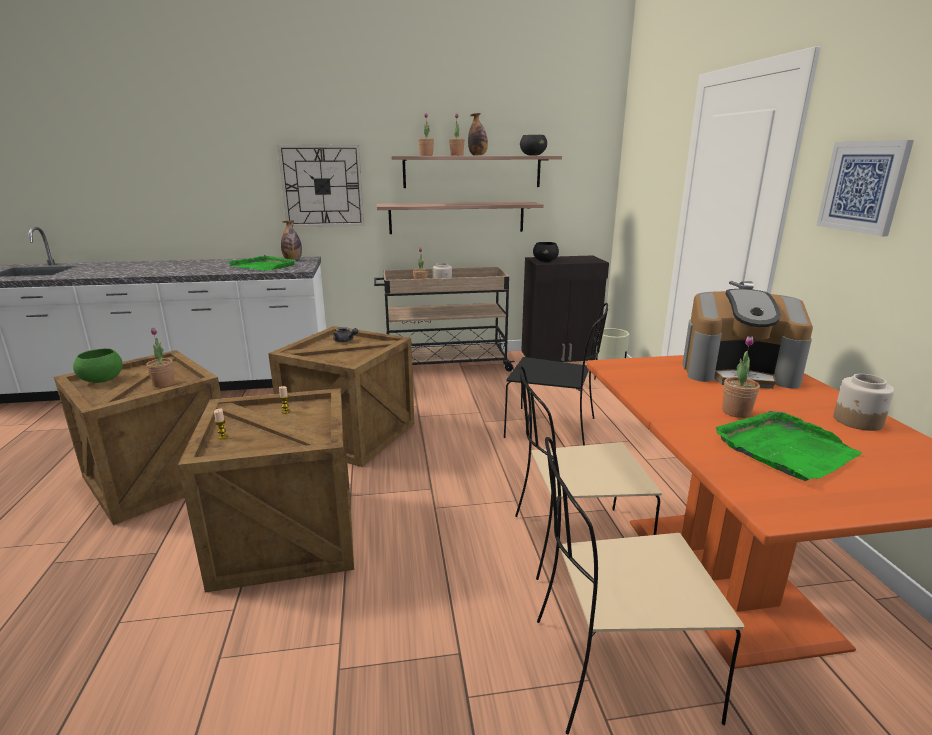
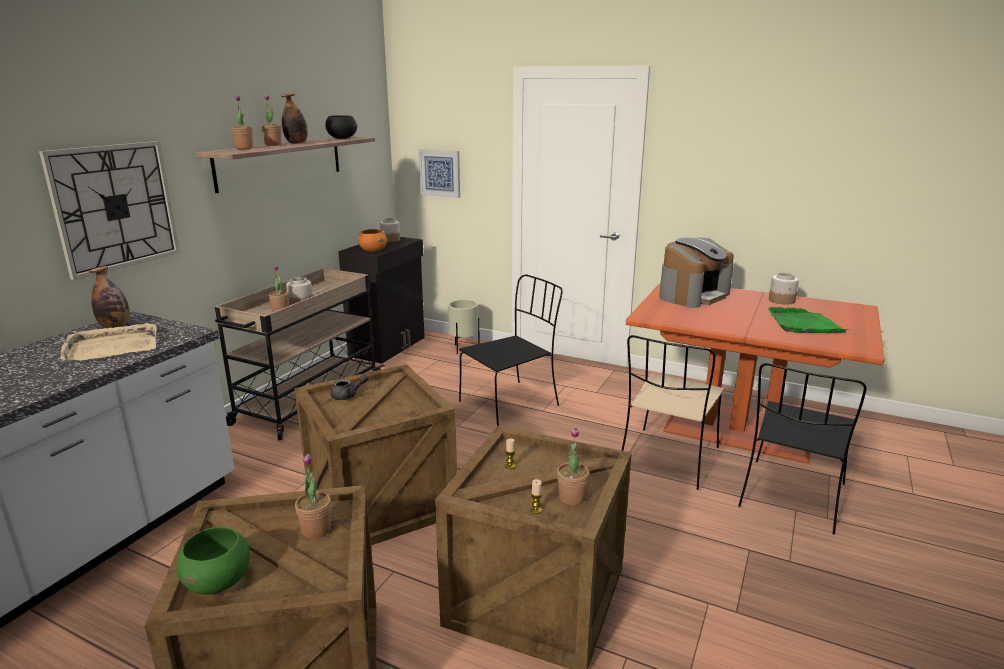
camera: 55 degrees left, 0 degrees up
green tray [227,255,296,271] -> beige tray [60,323,157,362]
shelf [377,202,544,234] -> none
black bowl [533,242,559,262] -> orange bowl [358,229,387,252]
beige chair [537,437,744,734] -> black chair [738,363,867,535]
potted plant [722,336,760,418] -> potted plant moved to [557,427,589,505]
picture [816,140,914,236] -> picture moved to [418,149,460,198]
none -> jar [380,218,400,242]

